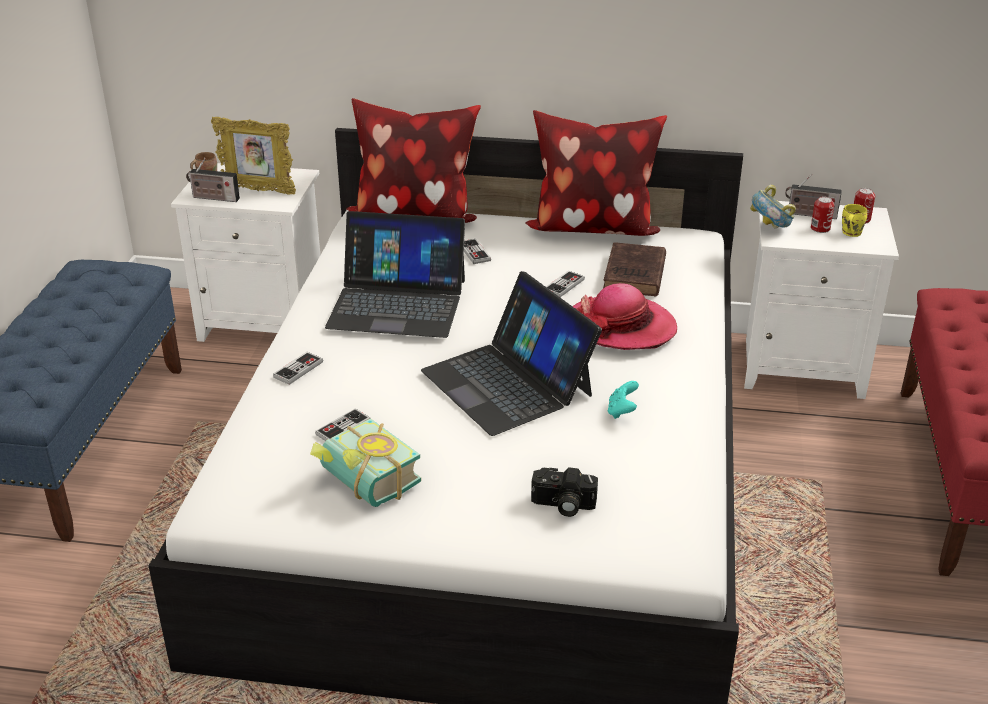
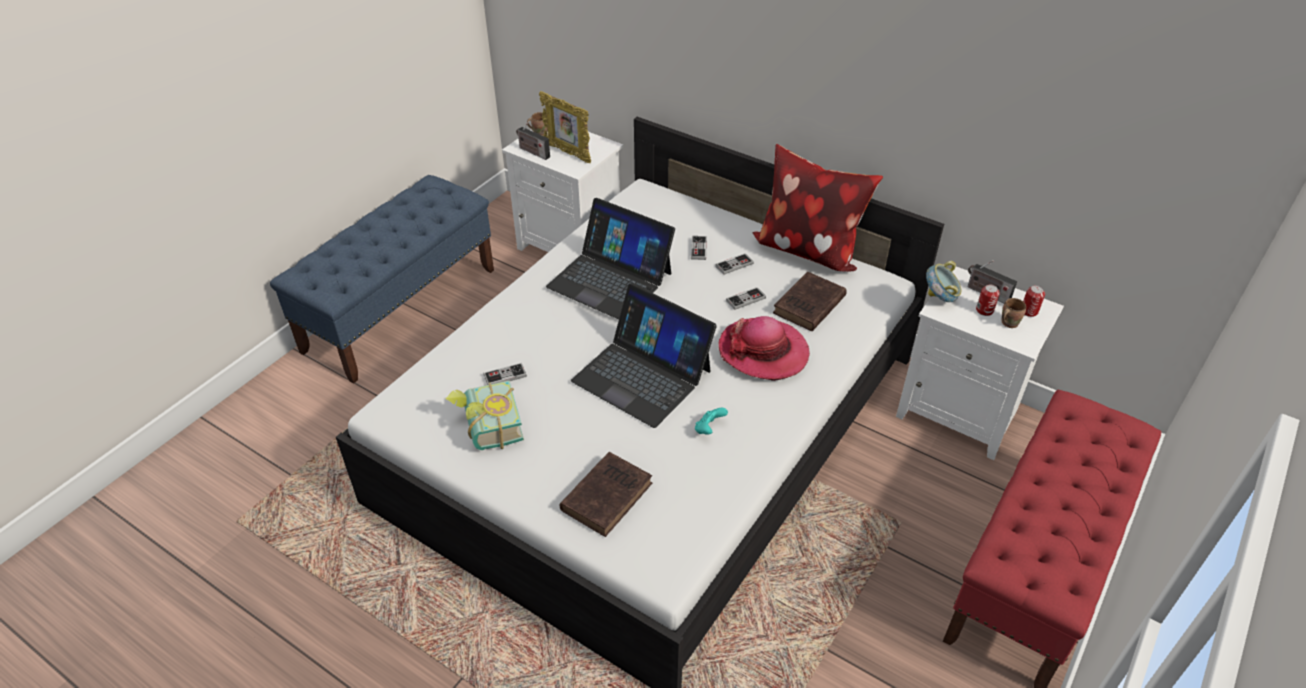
camera: 25 degrees right, 10 degrees up
game controller [273,352,323,385] -> game controller moved to [715,253,754,275]
pillow [347,98,481,223] -> none
laptop [421,271,602,436] -> laptop turned 45 degrees counterclockwise [571,283,717,428]
camera [531,467,598,517] -> brown book [560,452,652,537]
yellow mug [842,204,867,237] -> brown mug [1001,298,1026,328]

